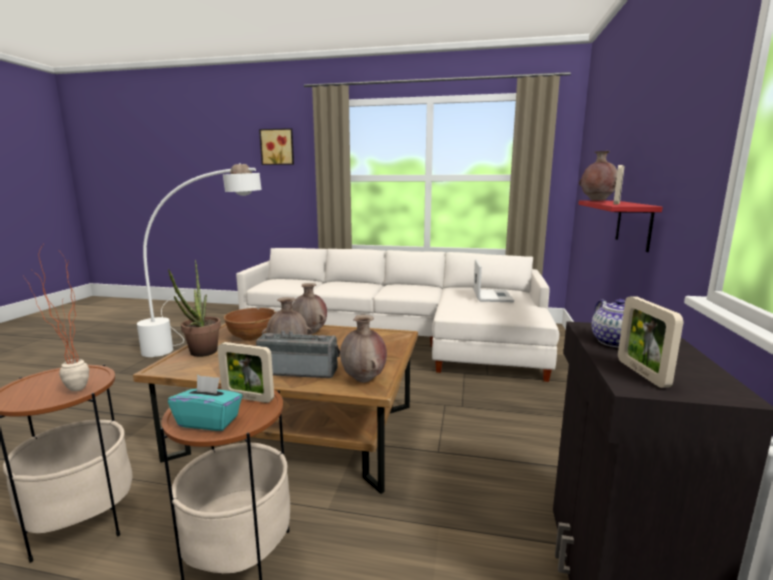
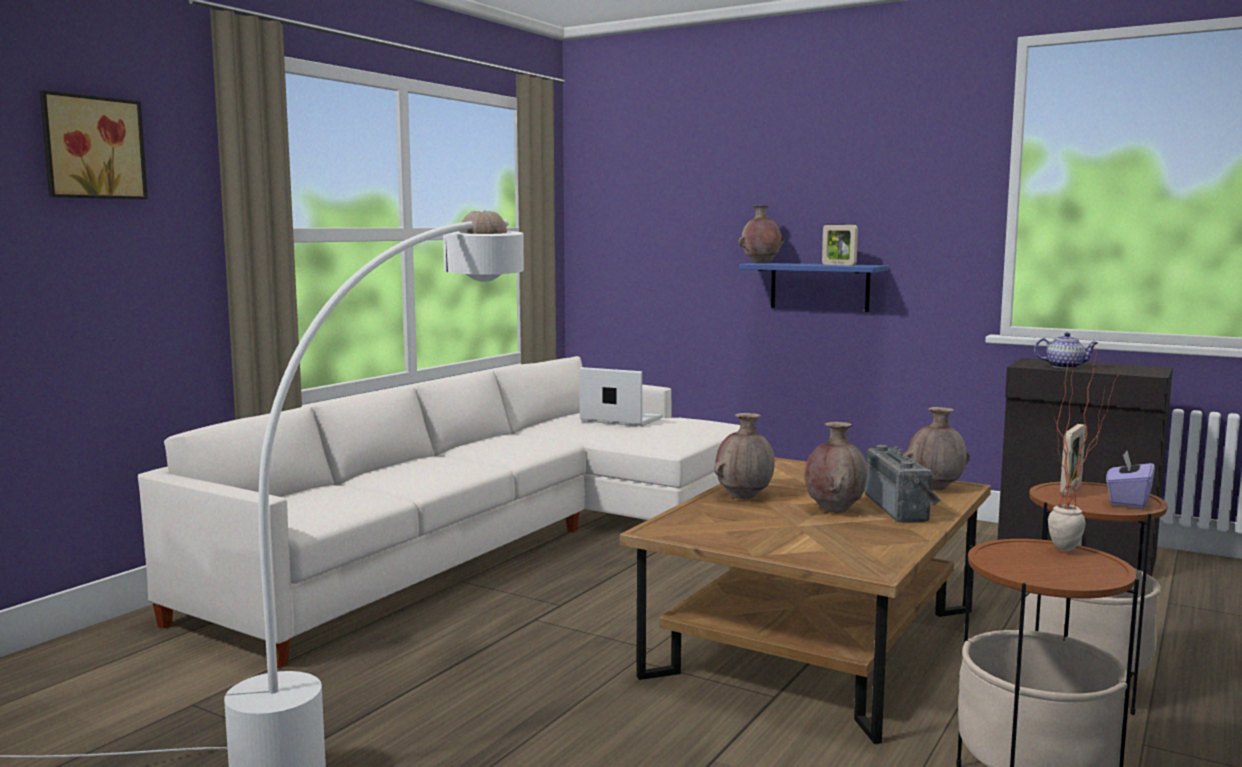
camera: 70 degrees left, 5 degrees down
potted plant [168,260,221,357] -> none
turquoise tissue box [168,375,242,431] -> purple tissue box [1106,451,1155,508]
brown bowl [224,308,276,341] -> none
radio [256,330,340,378] -> radio turned 150 degrees clockwise [864,445,940,523]
red shelf [578,200,662,252] -> blue shelf [739,263,888,312]
picture frame [618,296,683,388] -> none

